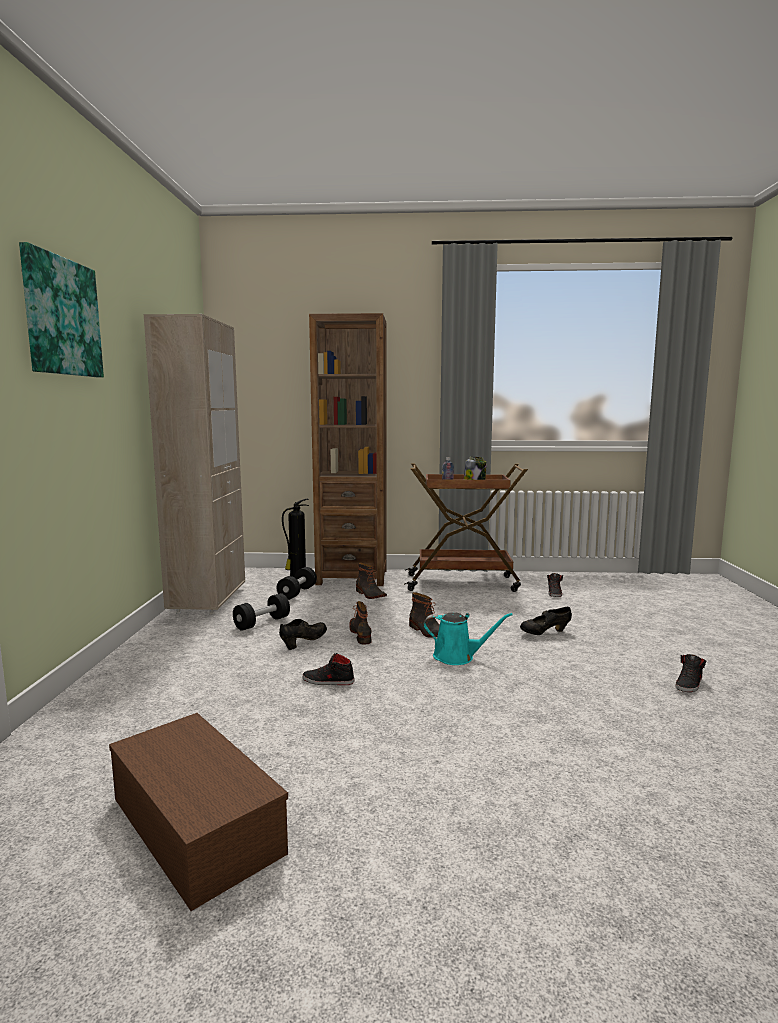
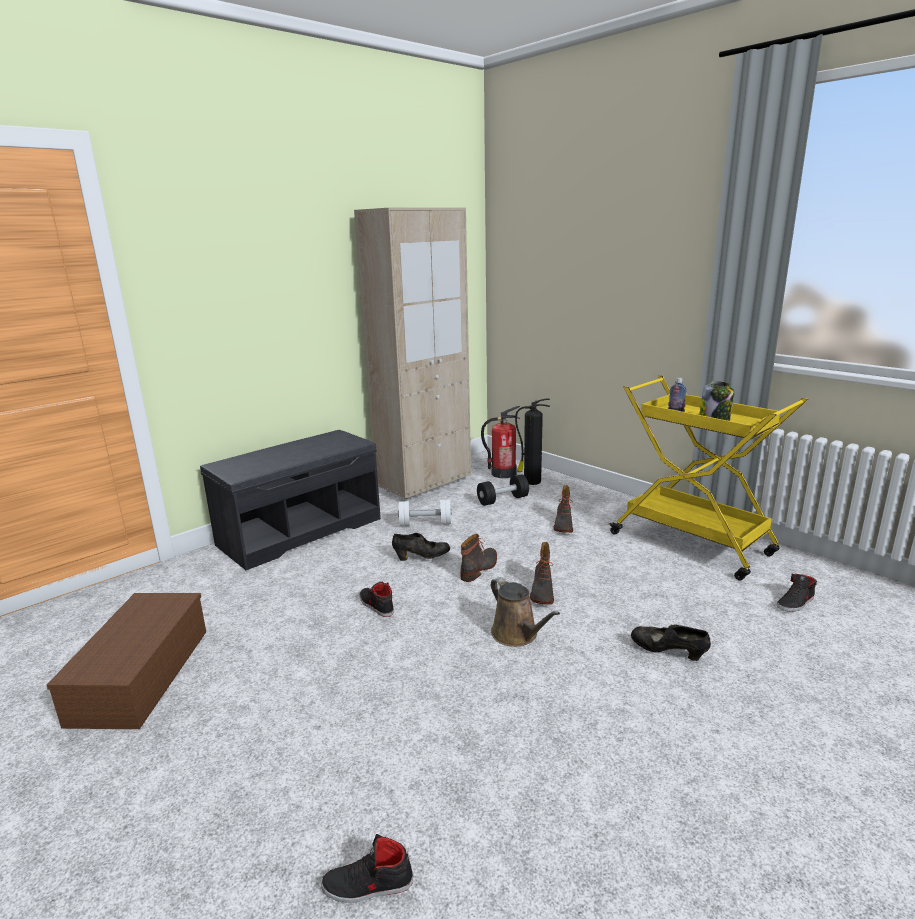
camera: 45 degrees right, 10 degrees up
picture [19,242,104,377] -> none
black dumbbell [233,593,290,631] -> white dumbbell [398,499,452,526]
brown bookcase [309,313,387,586] -> none
brown cart [404,463,528,592] -> yellow cart [609,375,808,580]
turquoise watering can [424,613,513,665] -> brown watering can [491,577,560,647]
black shoe [675,654,706,692] -> black shoe moved to [321,834,413,903]
none -> grey bench [200,430,381,570]
none -> fire extinguisher [481,406,520,478]

